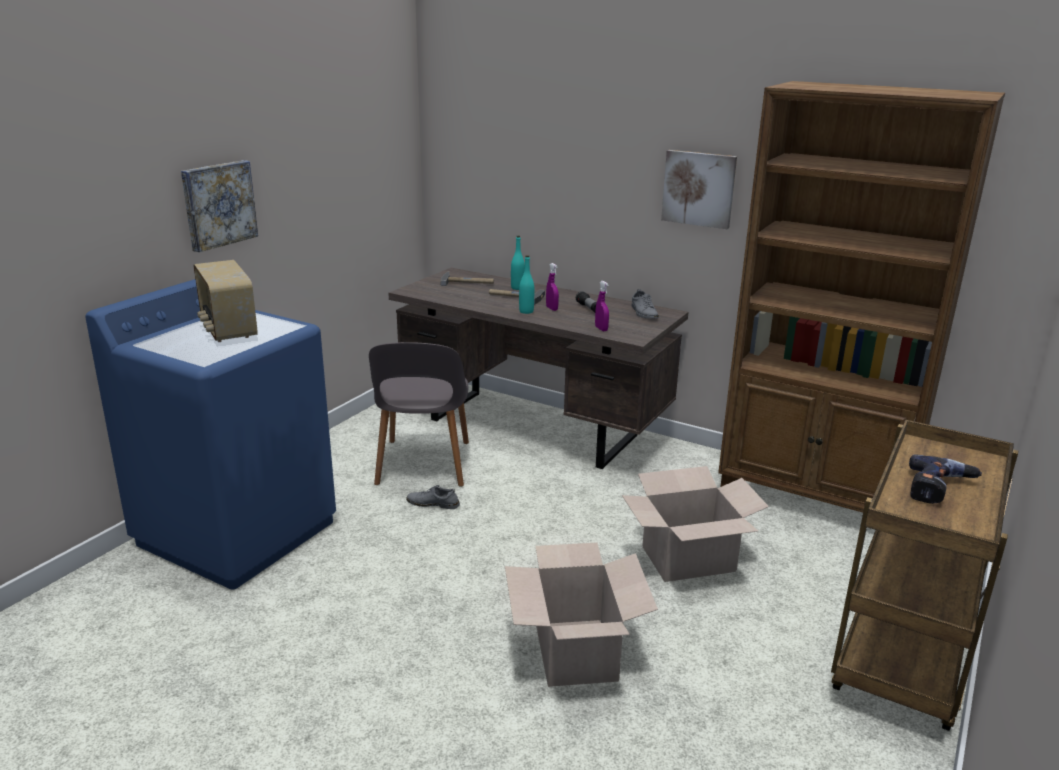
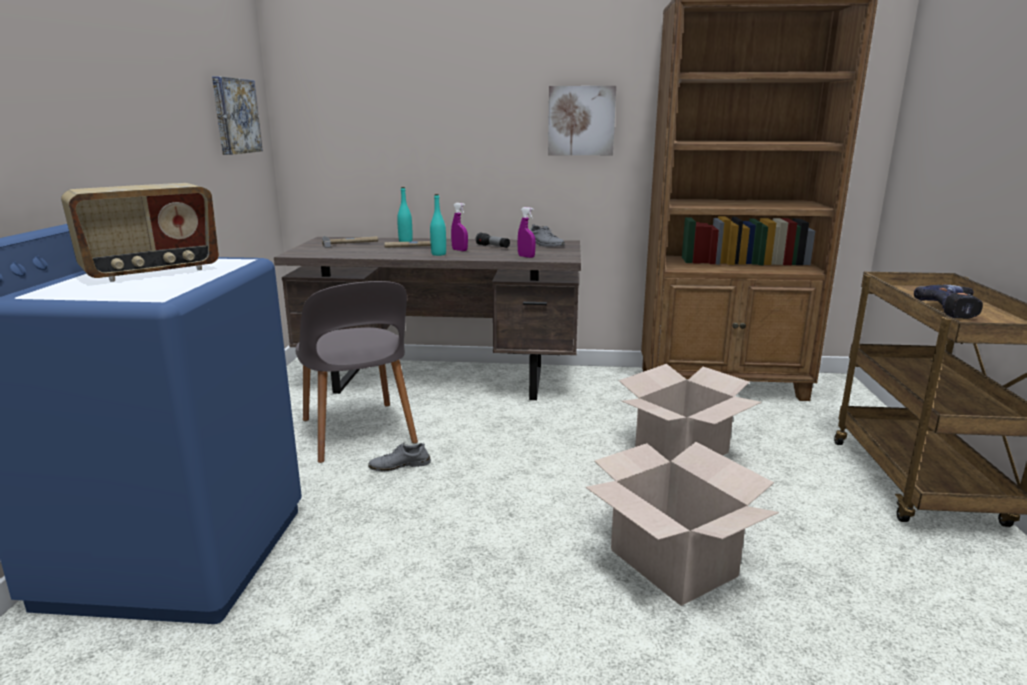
camera: 25 degrees left, 5 degrees down
picture [181,160,258,252] -> picture moved to [212,76,263,155]
radio [194,260,258,342] -> radio turned 75 degrees counterclockwise [61,183,219,282]

